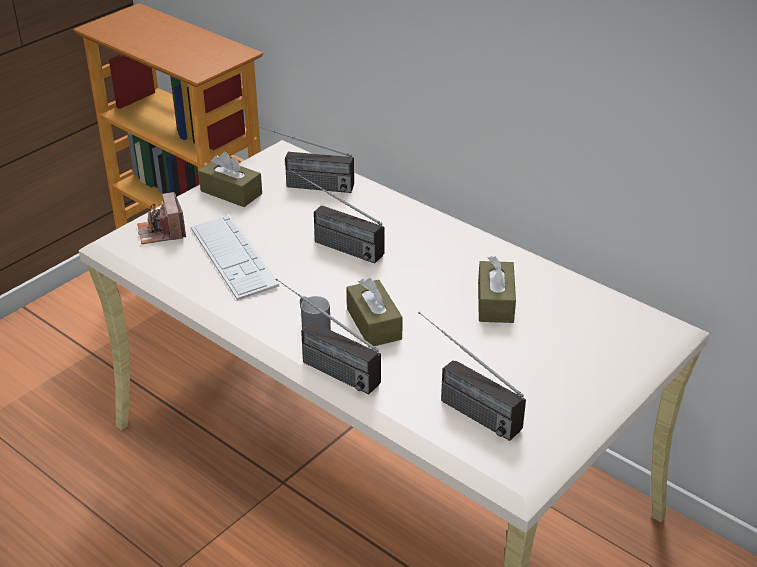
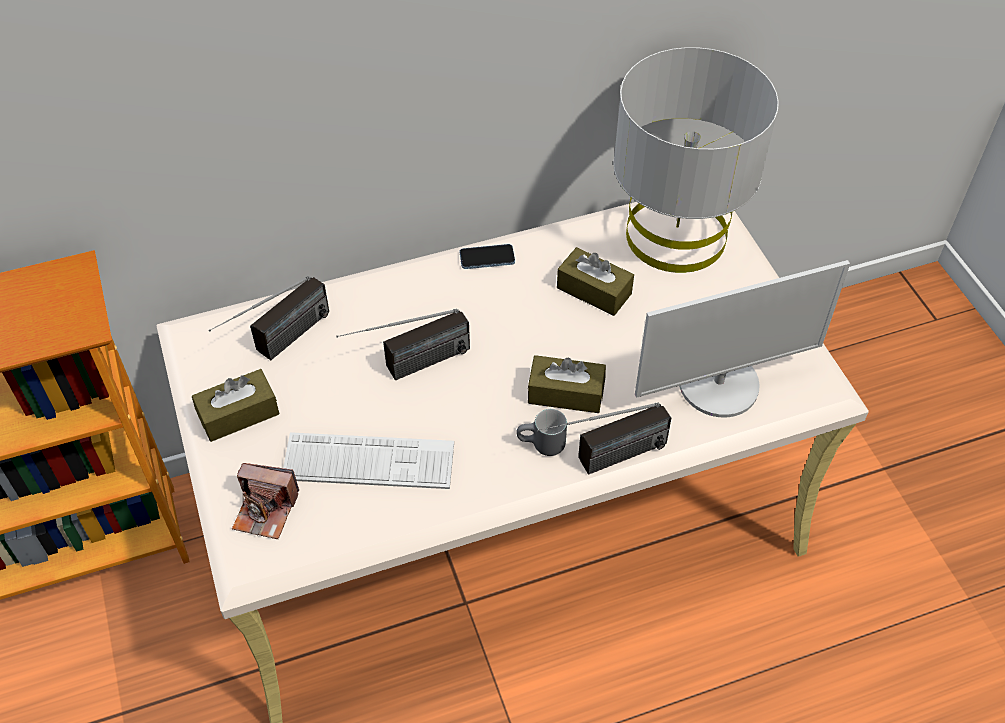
camera: 60 degrees left, 15 degrees up
radio [418,312,526,441] -> monitor [635,260,850,418]
none -> phone [460,244,515,269]
none -> grey table lamp [613,47,779,273]

